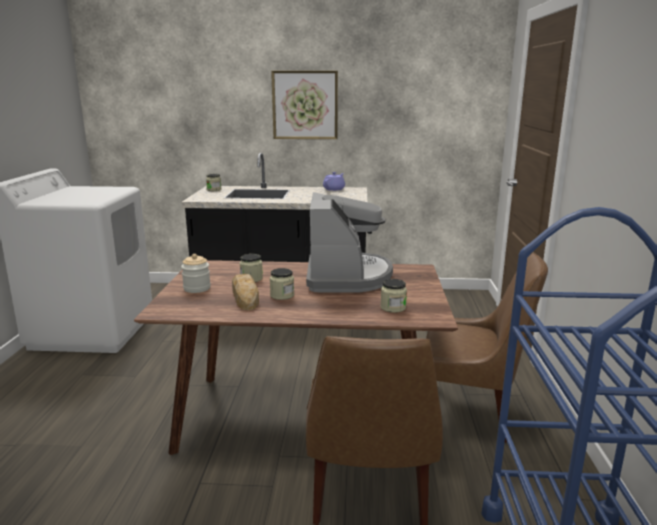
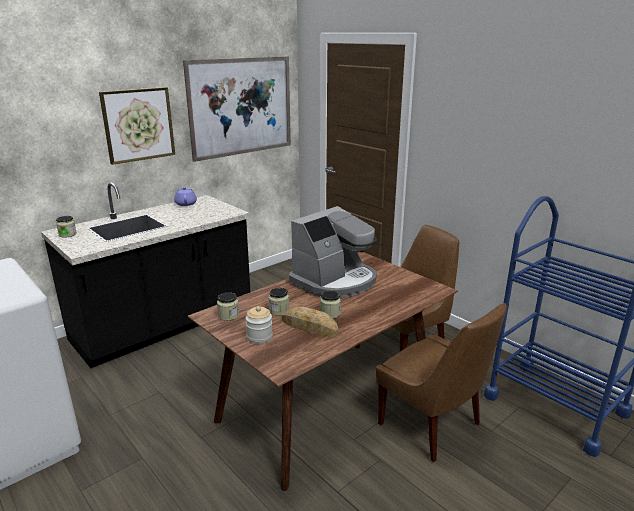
camera: 45 degrees left, 5 degrees up
coffee machine [306,192,393,292] -> coffee machine turned 90 degrees clockwise [289,206,377,298]
jar [381,279,407,313] -> jar moved to [217,292,239,321]
none -> picture [183,56,291,162]

